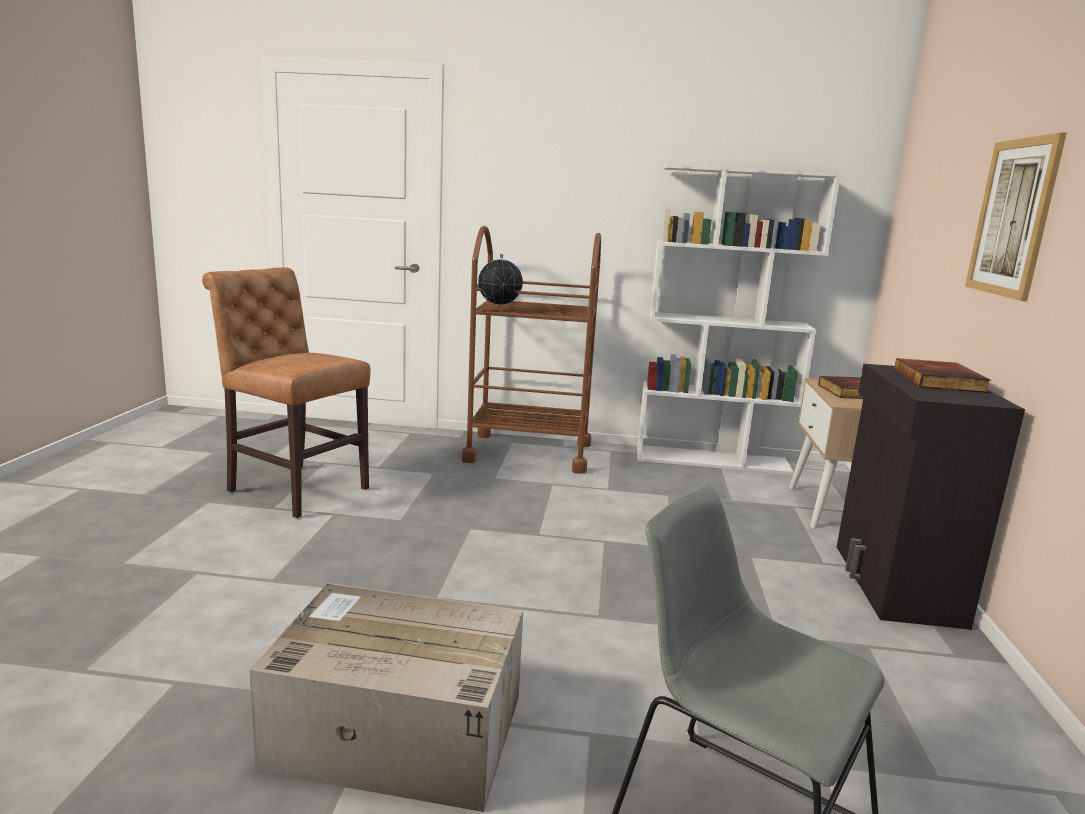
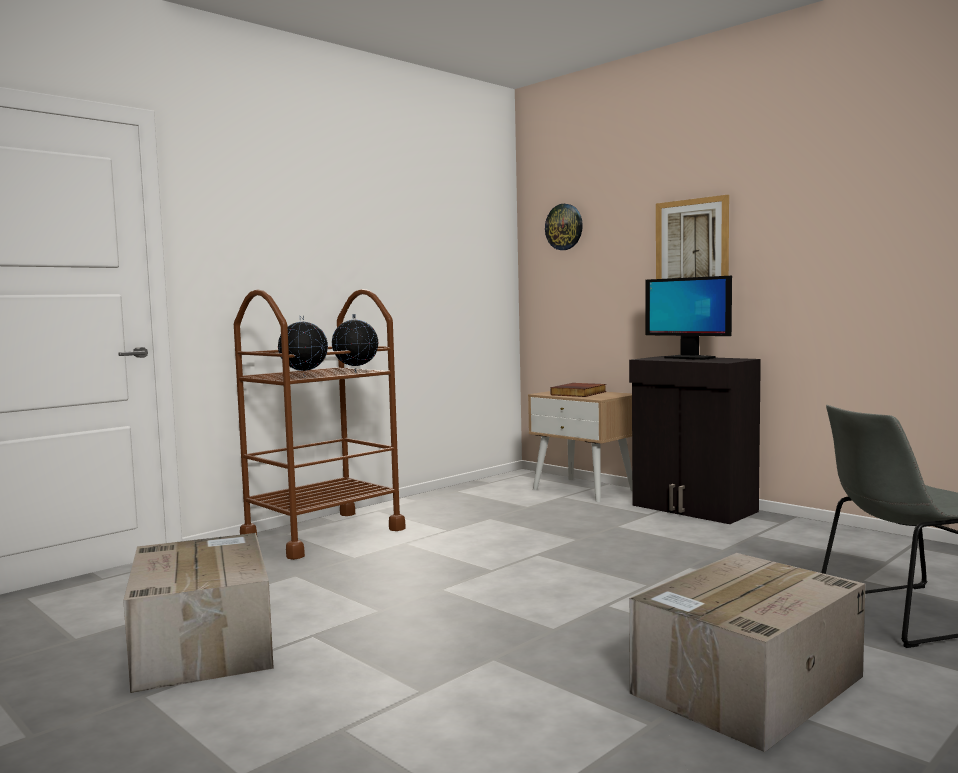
camera: 50 degrees left, 10 degrees down
brown chair [202,267,370,518] -> cardboard box [123,533,274,693]
white bookcase [637,164,841,475] -> none
book [894,358,991,393] -> monitor [645,276,732,360]
none -> globe [332,314,378,373]
none -> wall clock [545,204,583,250]

